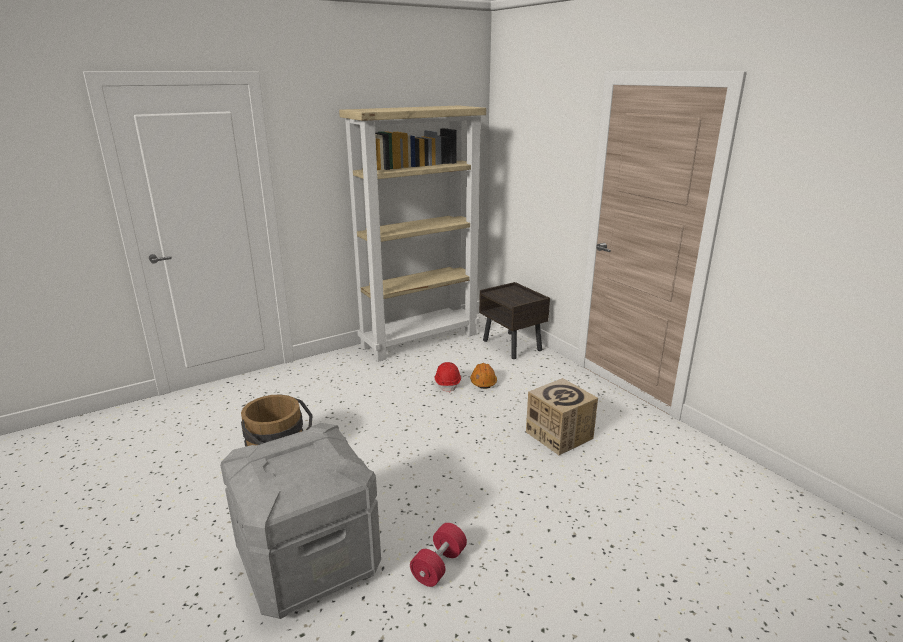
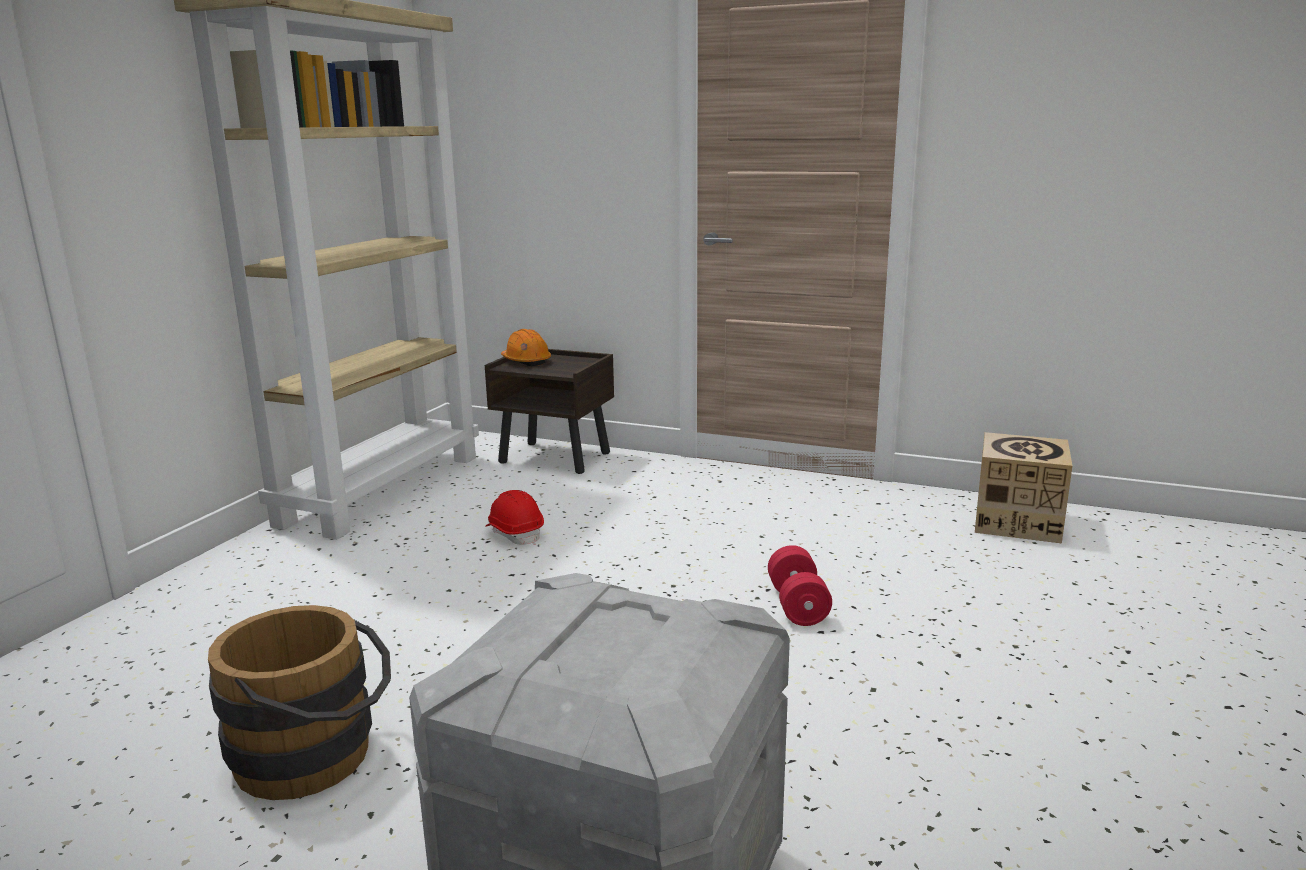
camera: 35 degrees left, 5 degrees down
red dumbbell [410,523,467,587] -> red dumbbell moved to [768,545,832,626]
orange hard hat [470,363,497,389] -> orange hard hat moved to [501,329,551,366]
cardboard box [526,378,598,455] -> cardboard box moved to [975,432,1072,543]

